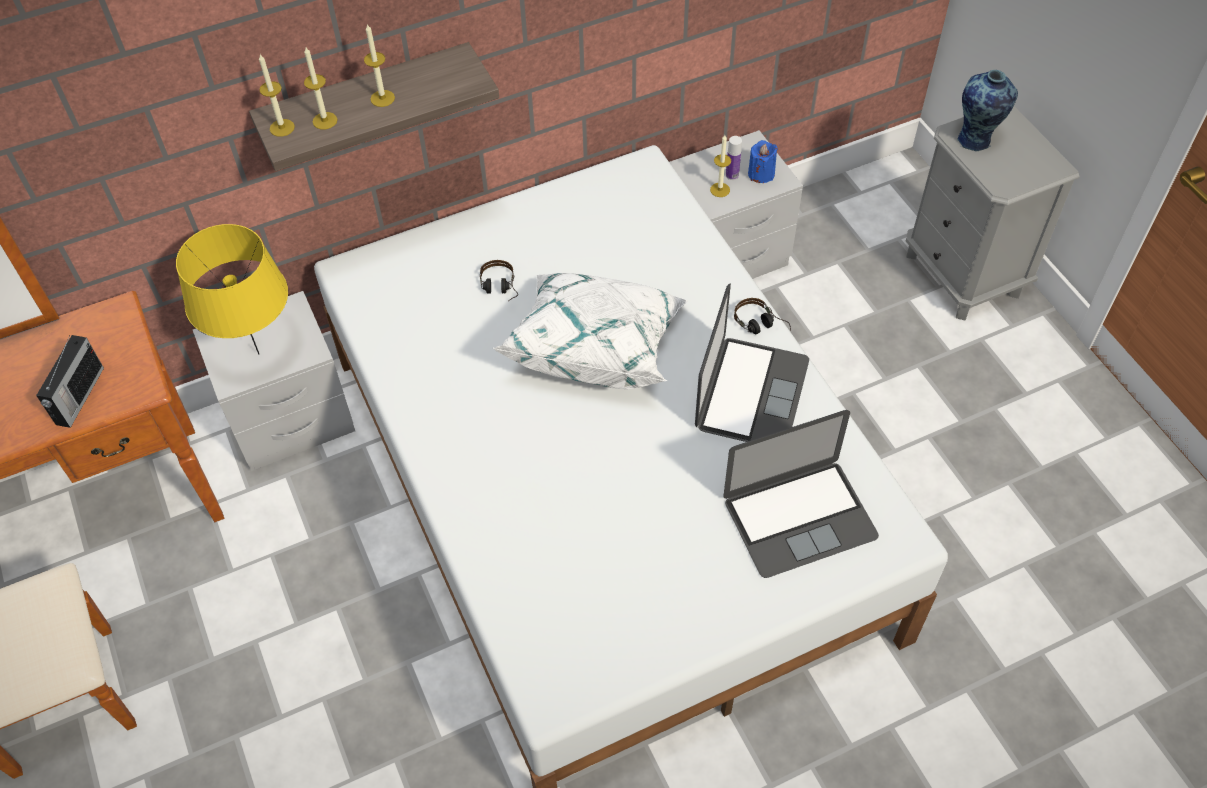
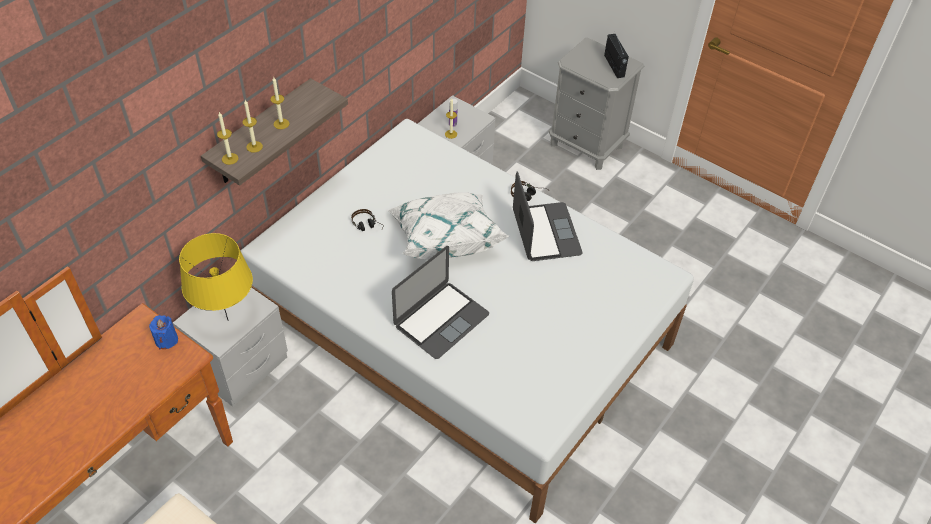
camera: 30 degrees left, 5 degrees down
radio [36,335,104,428] -> radio moved to [604,34,629,78]
laptop [723,410,879,578] -> laptop moved to [392,246,489,359]
blue candle [748,140,778,183] -> blue candle moved to [149,315,178,349]
vase [957,70,1018,151] -> none

